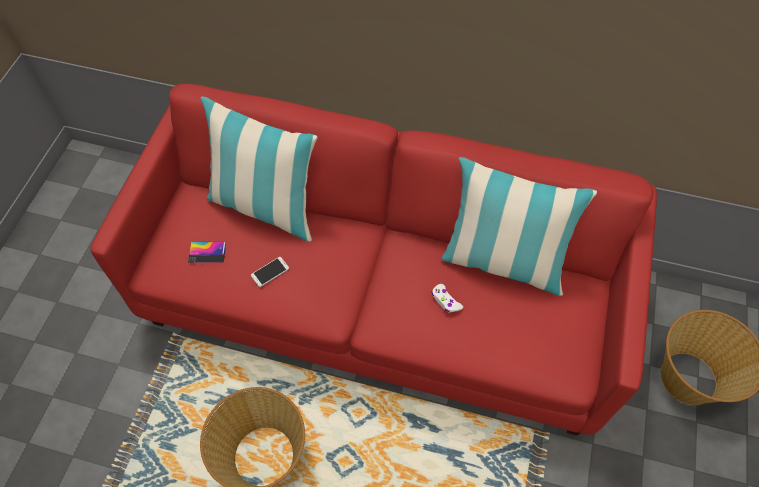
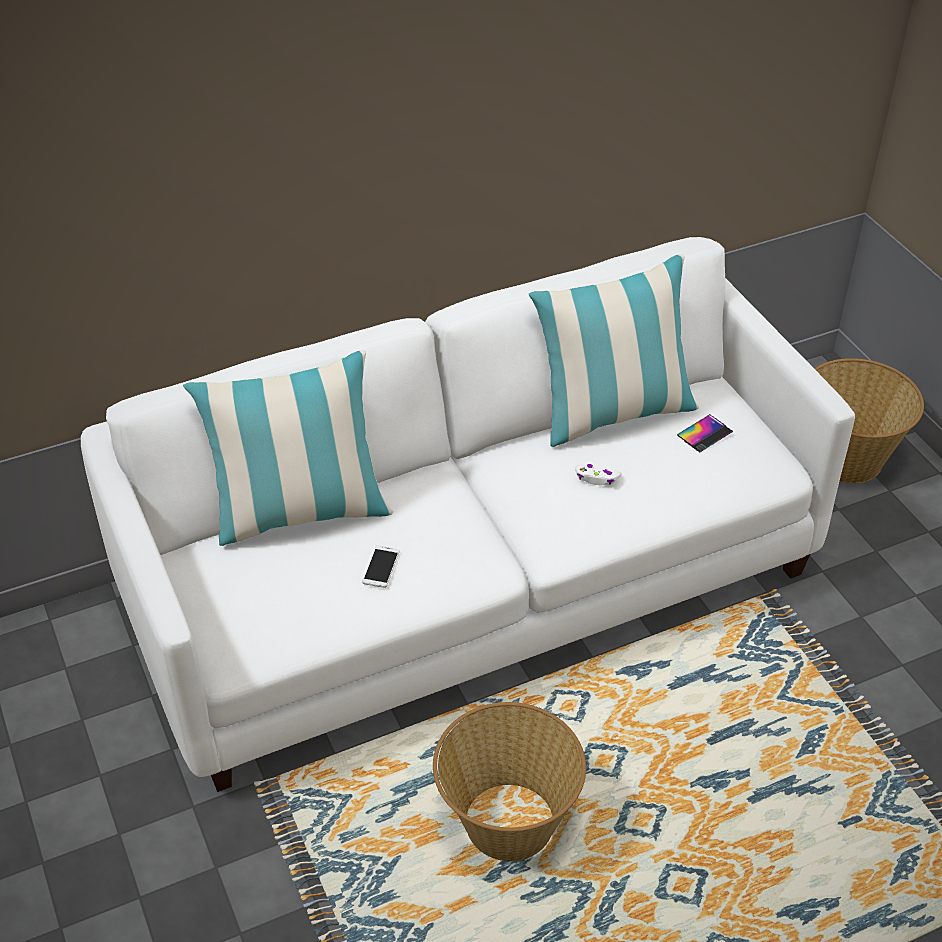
camera: 40 degrees left, 15 degrees down
red sofa [90,84,657,436] -> white sofa [81,237,855,792]
phone [188,241,226,263] -> phone moved to [677,414,733,452]

